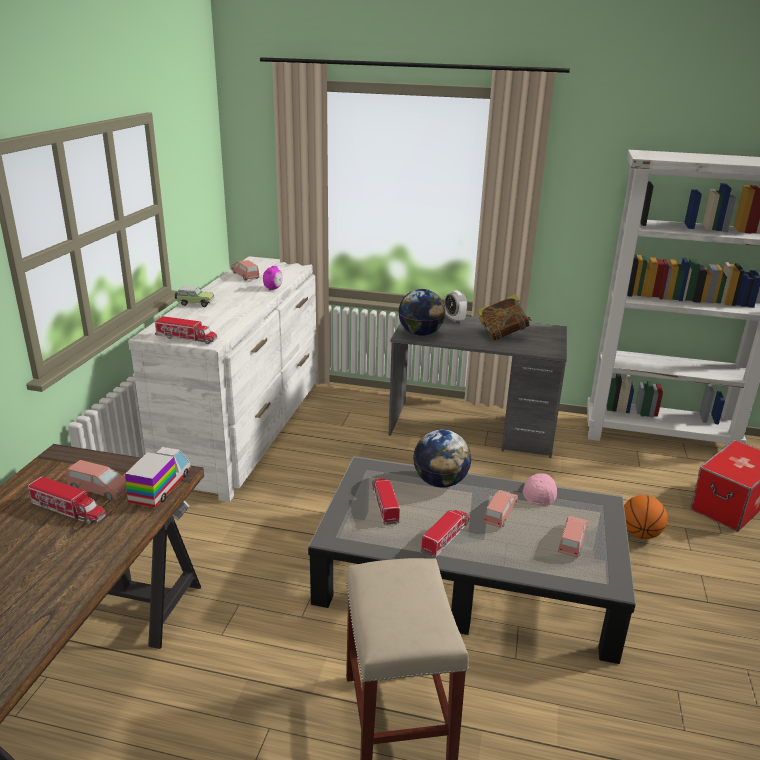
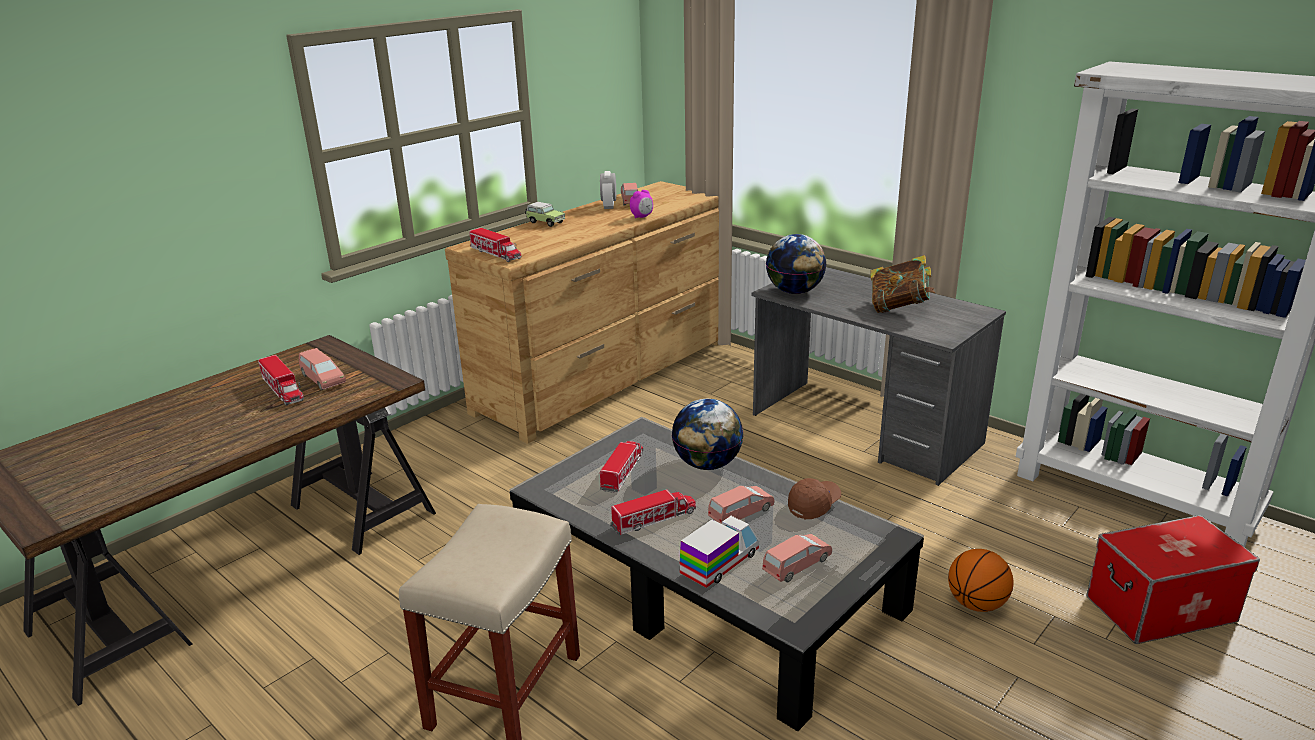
camera: 30 degrees right, 0 degrees up
toy truck [125,447,191,508] -> toy truck moved to [679,516,759,588]
white dresser [128,256,317,502] -> brown dresser [445,181,719,443]
alarm clock [445,290,467,322] -> alarm clock moved to [600,171,616,209]
pink cap [523,473,557,506] -> brown cap [788,478,841,519]

